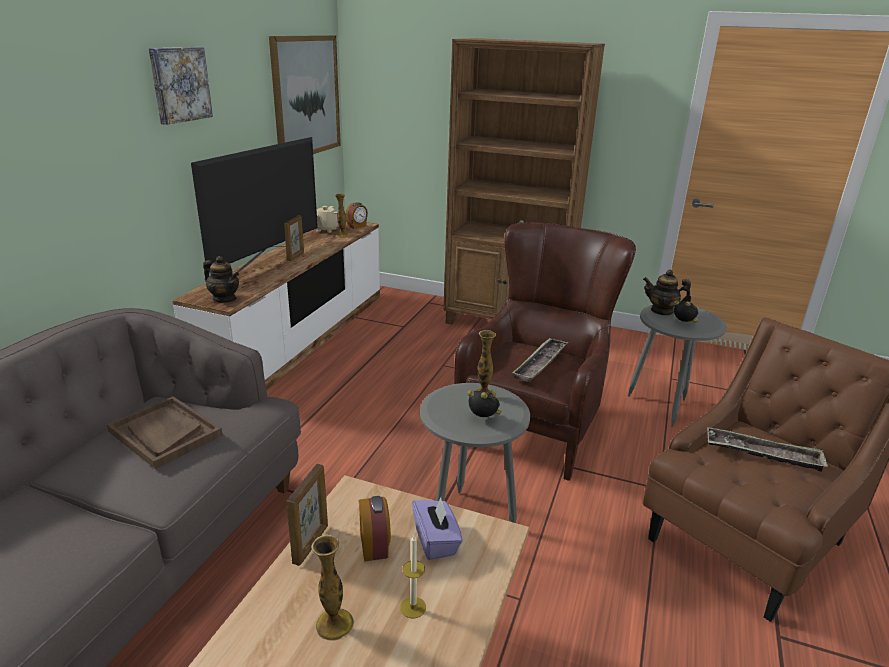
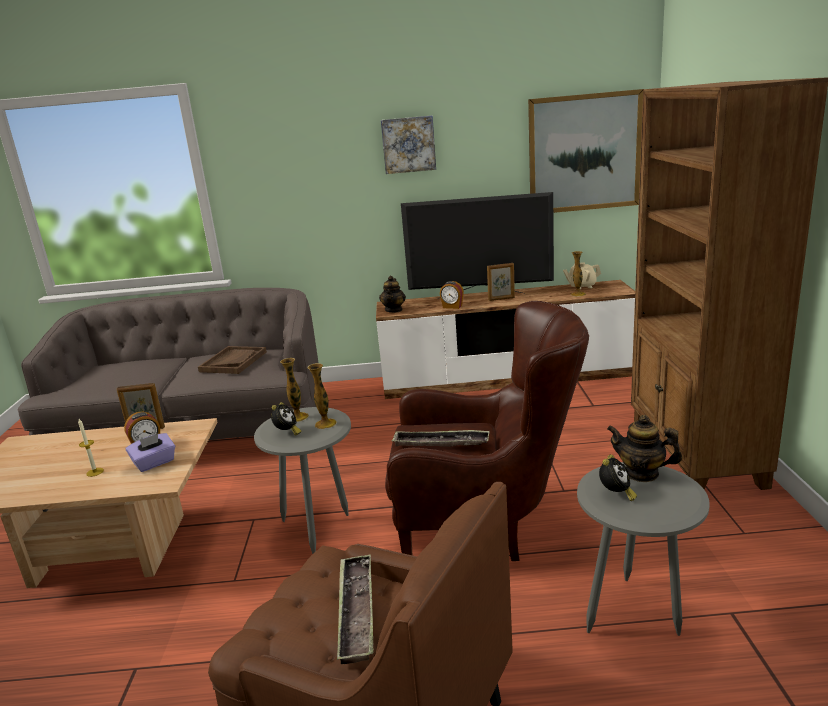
camera: 70 degrees right, 5 degrees down
vase [311,534,354,641] -> vase moved to [280,358,309,422]
alarm clock [346,202,368,229] -> alarm clock moved to [440,281,464,309]
teapot [643,270,691,316] -> teapot turned 60 degrees counterclockwise [607,415,682,482]

